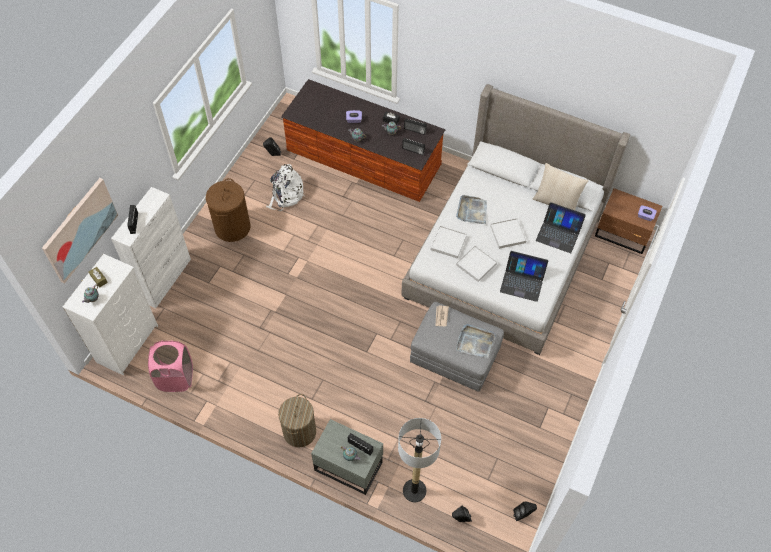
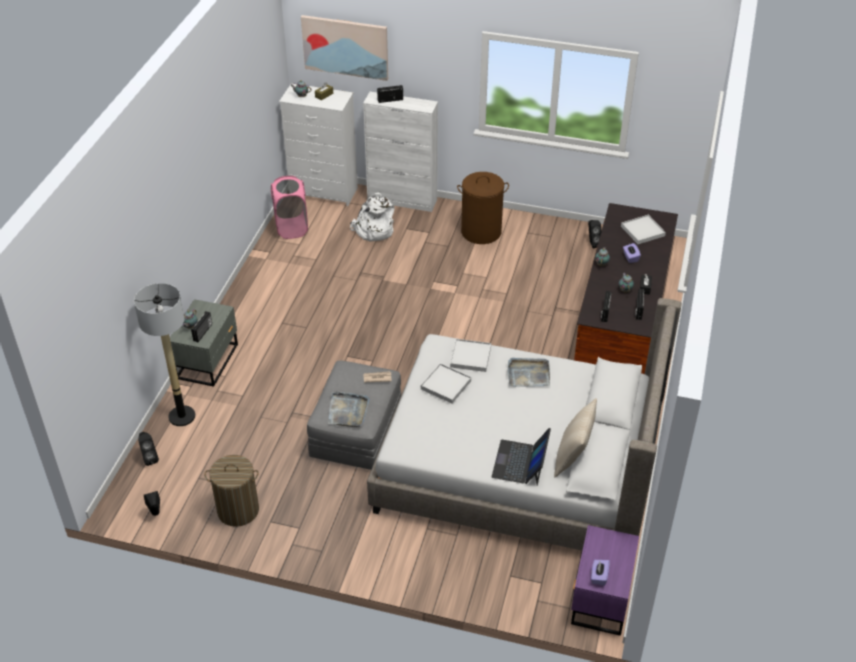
camera: 80 degrees right, 15 degrees down
white backpack [266,164,305,211] -> white backpack moved to [350,193,395,242]
laundry basket [278,394,316,447] -> laundry basket moved to [204,455,259,527]
white tray [490,218,527,249] -> white tray moved to [621,215,666,244]
laptop [500,251,548,302] -> none
brown nightstand [595,188,663,254] -> purple nightstand [571,525,639,636]

